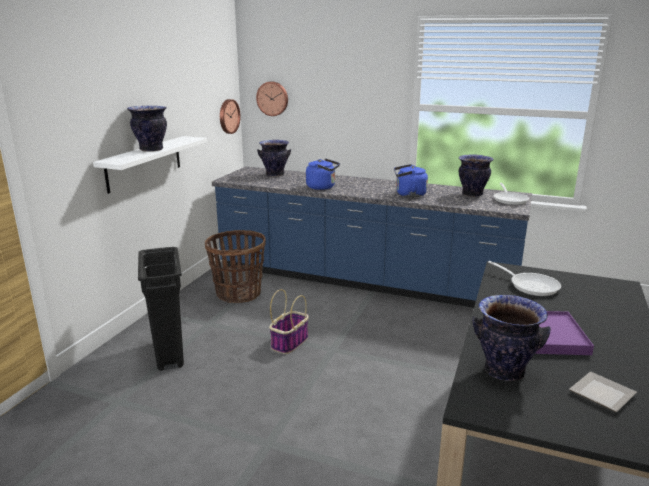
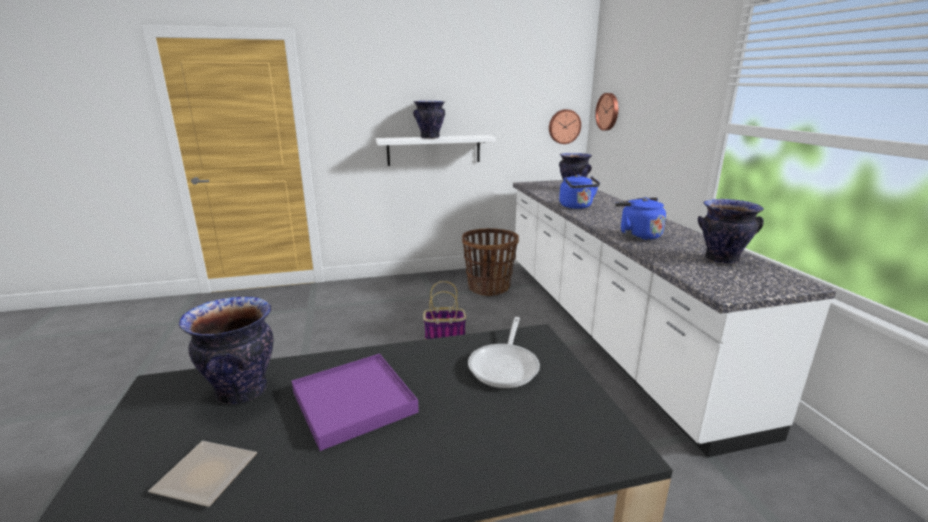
camera: 55 degrees right, 0 degrees up
black trash can [138,247,184,371] -> none
blue counter [212,166,532,308] -> white counter [513,180,836,457]
frying pan [494,183,529,205] -> none

